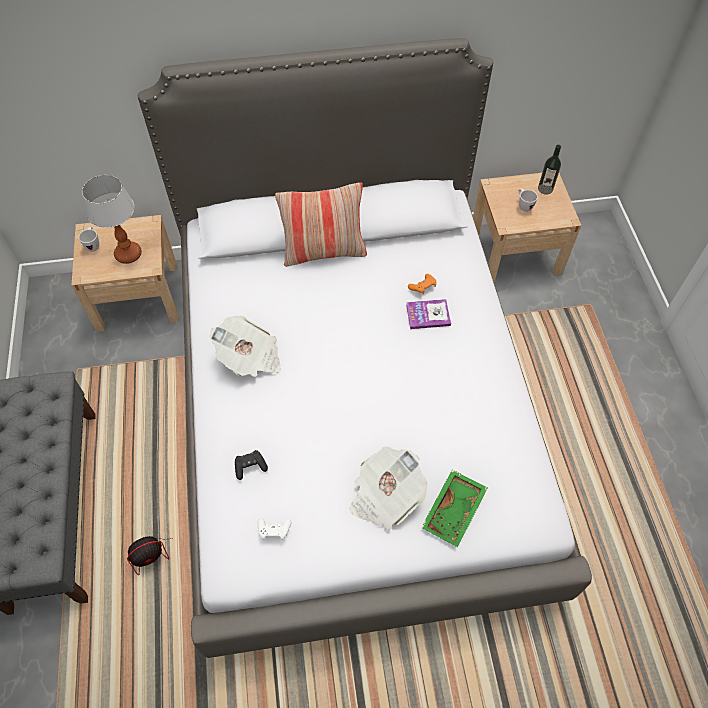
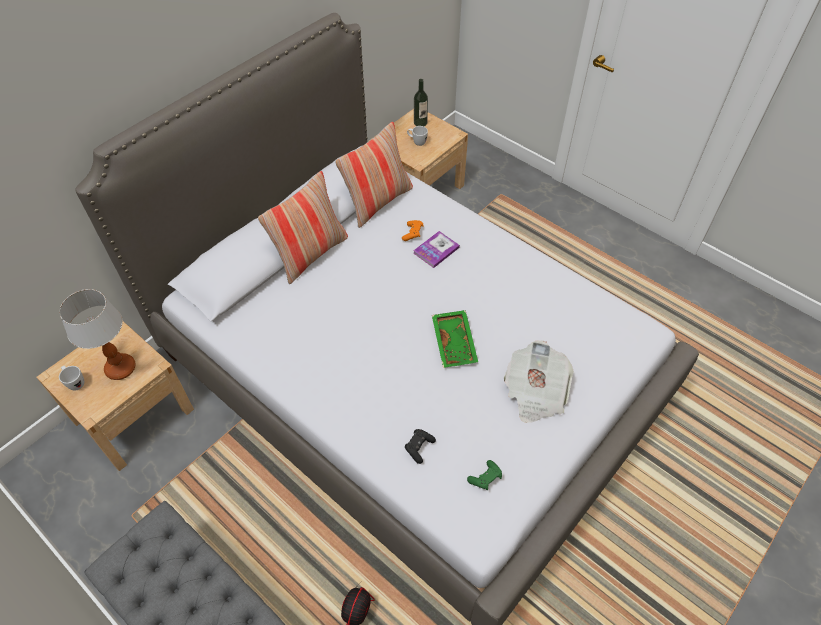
camera: 40 degrees left, 5 degrees down
newspaper [210,316,281,377] -> none
white game controller [258,518,291,541] -> green game controller [467,460,502,490]
green tray [421,470,487,547] -> green tray moved to [432,310,478,368]
none -> pillow [335,122,413,228]

